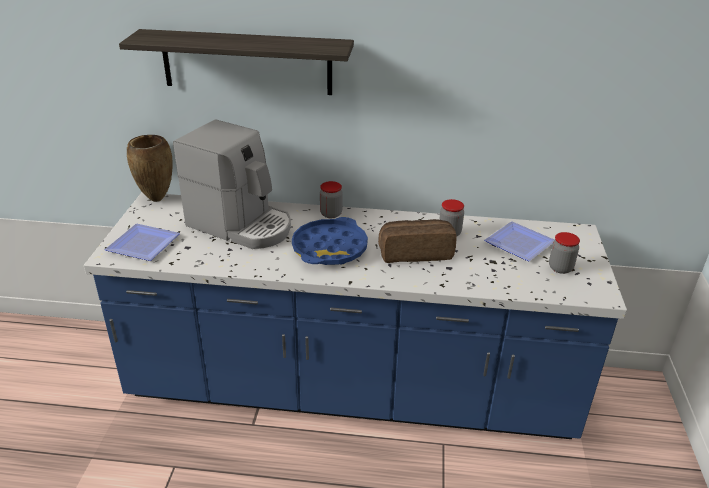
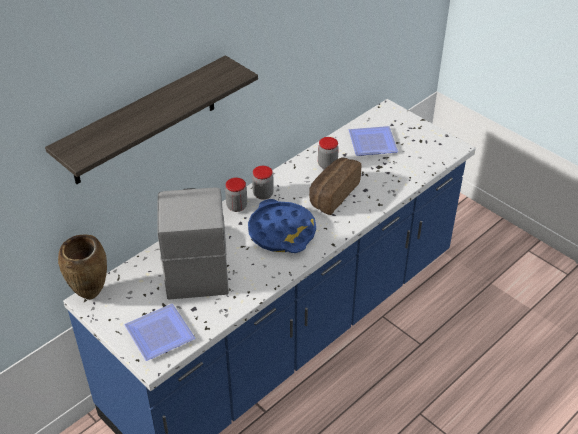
camera: 50 degrees left, 10 degrees up
coffee machine [173,120,291,249] -> coffee machine turned 75 degrees counterclockwise [157,187,229,300]
jar [549,232,580,274] -> jar moved to [252,166,274,200]

